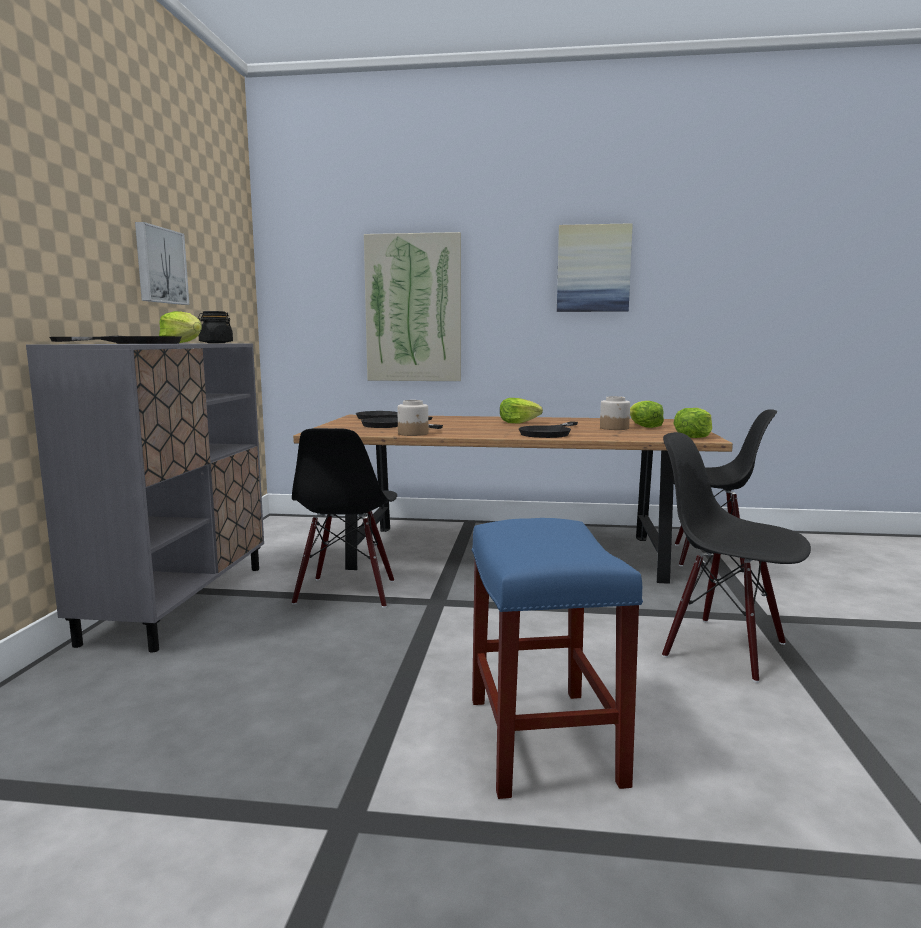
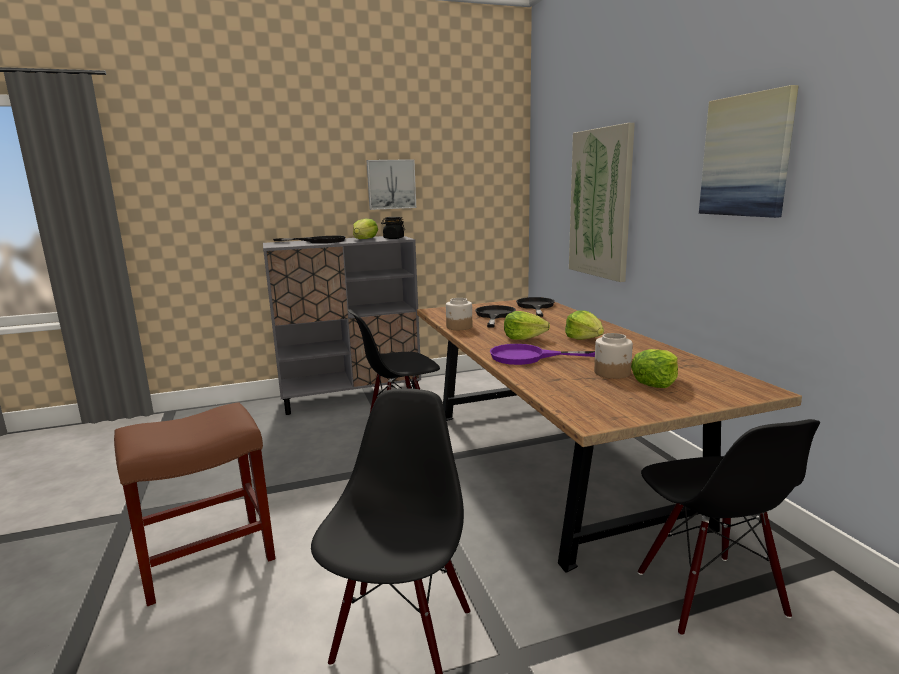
camera: 65 degrees right, 5 degrees up
blue stool [472,518,643,799] -> brown stool [114,402,276,606]
black frying pan [519,421,578,438] -> purple frying pan [490,344,595,365]
lettuce [673,408,712,438] -> lettuce moved to [504,311,550,340]

